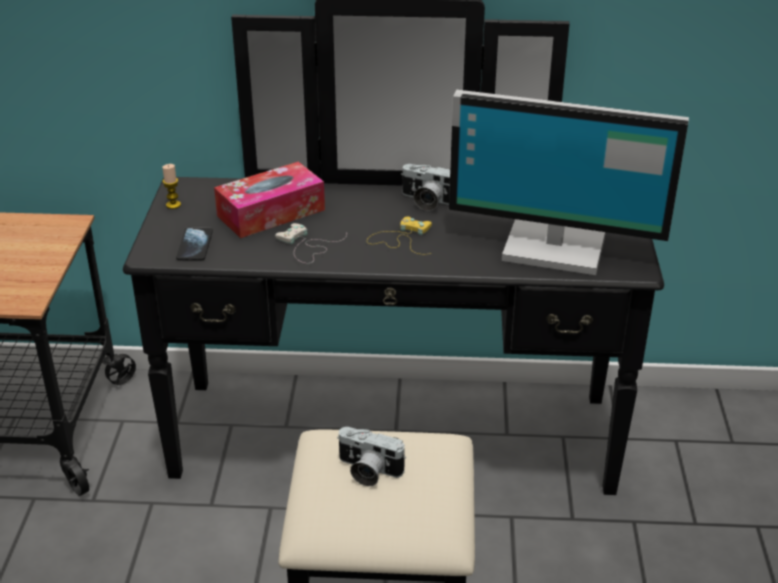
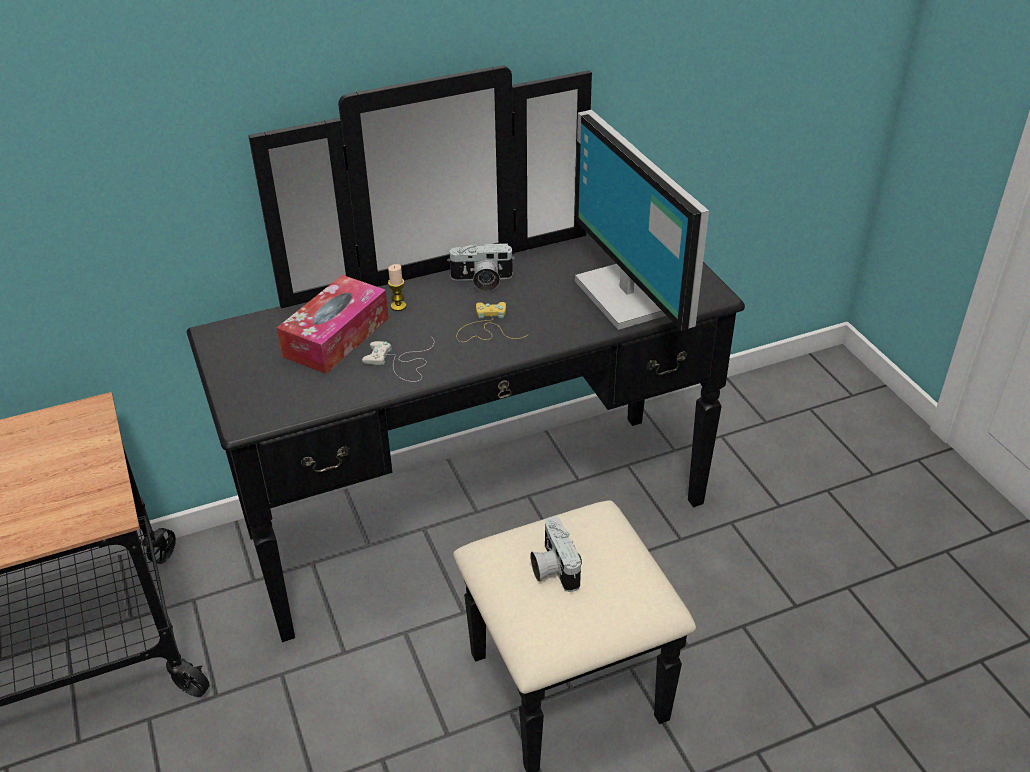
camera: 25 degrees left, 5 degrees up
candle [162,164,181,209] -> candle moved to [388,264,406,311]
phone [176,227,213,261] -> none
camera [337,427,406,486] -> camera turned 75 degrees clockwise [530,516,582,592]
monitor [449,90,689,275] -> monitor turned 75 degrees clockwise [575,110,709,331]

